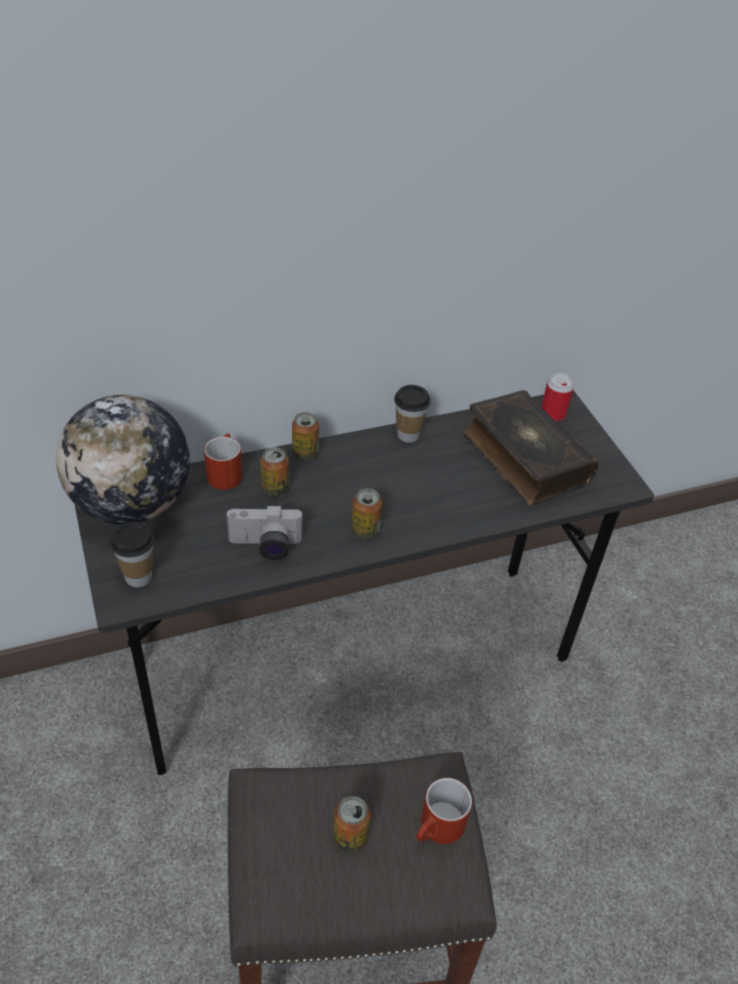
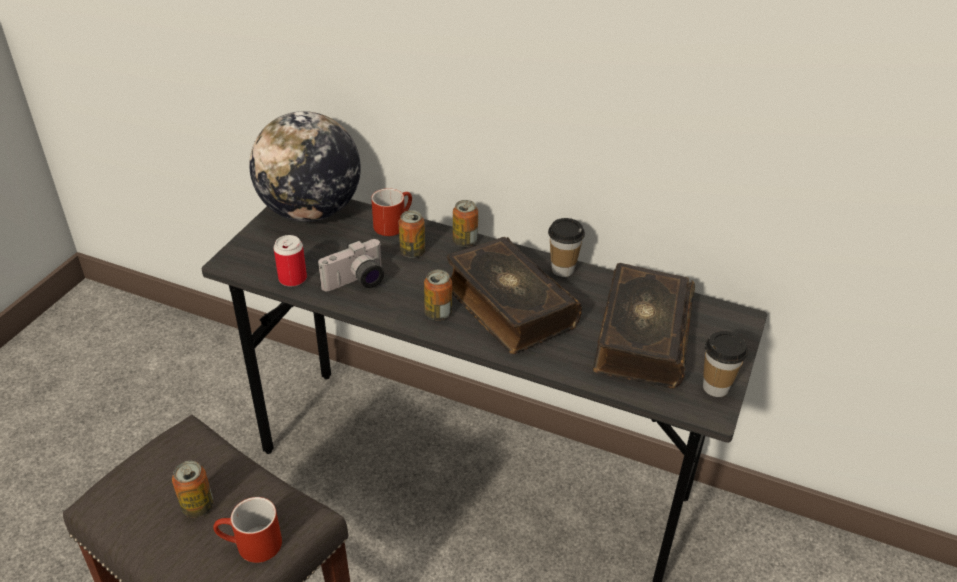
camera: 45 degrees right, 5 degrees down
cup [110,522,154,587] -> cup moved to [703,331,748,397]
camera [225,504,304,560] -> camera turned 75 degrees counterclockwise [318,239,384,291]
can [541,373,574,421] -> can moved to [274,235,307,287]
none -> book [447,237,582,354]

